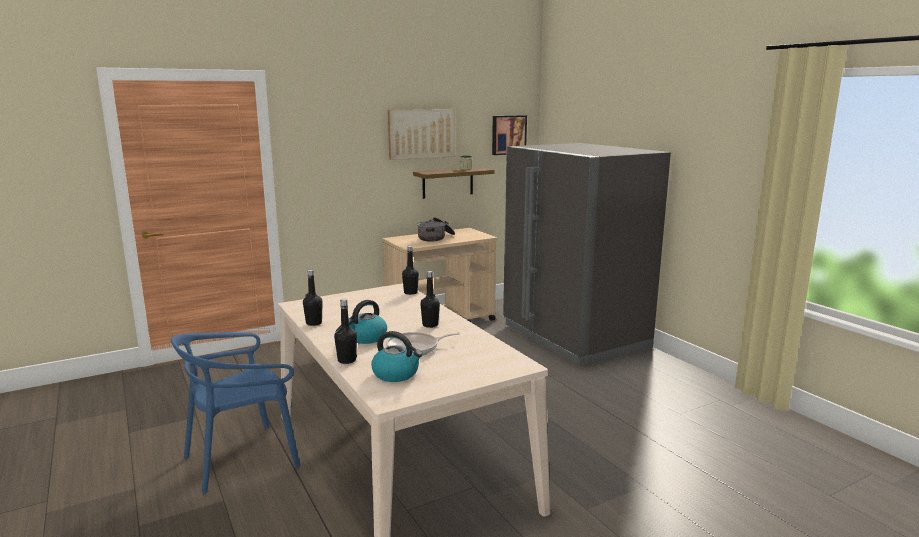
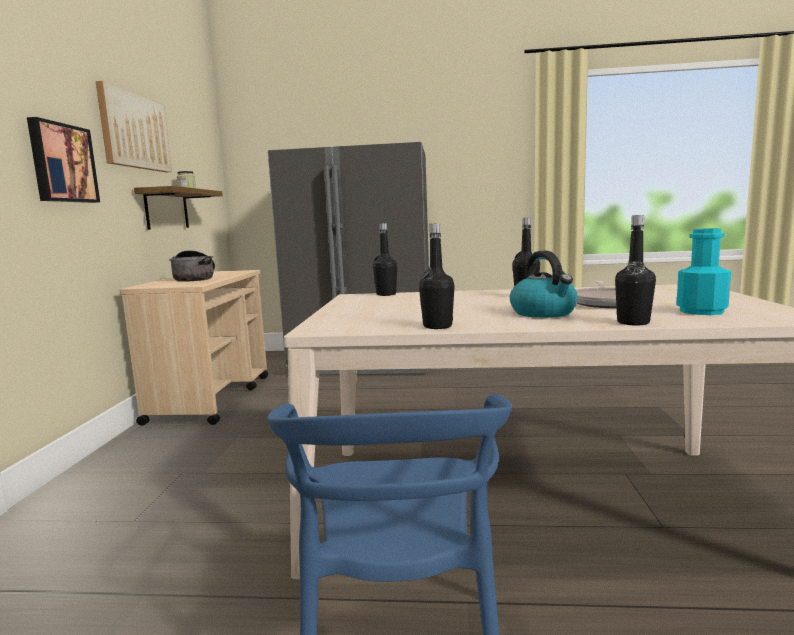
camera: 55 degrees left, 5 degrees down
kettle [371,331,423,382] -> turquoise bottle [676,228,731,315]
picture [492,115,527,155] -> picture moved to [27,117,100,203]

